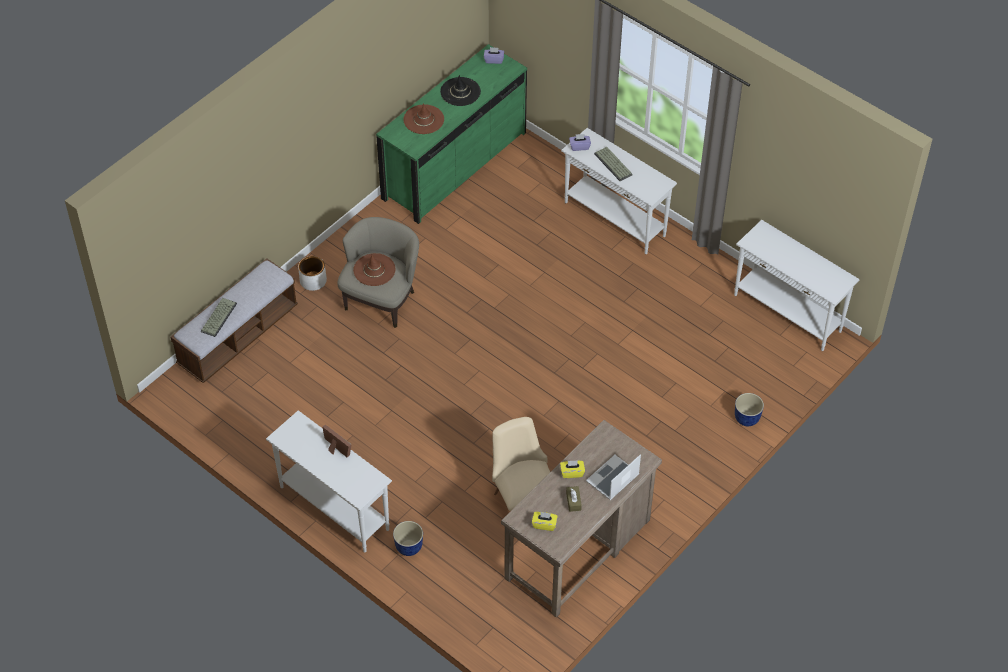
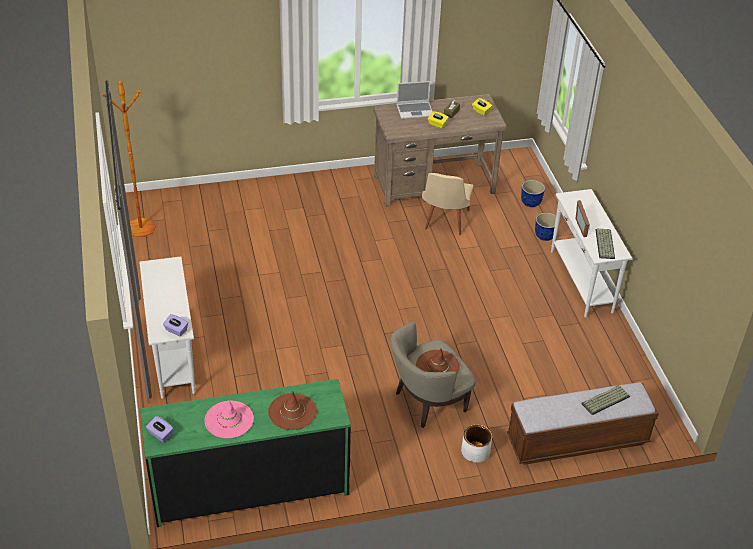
camera: 145 degrees left, 10 degrees down
black hat [440,75,481,106] -> pink hat [204,400,254,438]
keyboard [594,147,633,181] -> keyboard moved to [596,228,615,259]
white console table [734,220,860,351] -> orange clothes rack [102,80,156,237]
planter [735,393,764,426] -> planter moved to [521,180,545,207]

